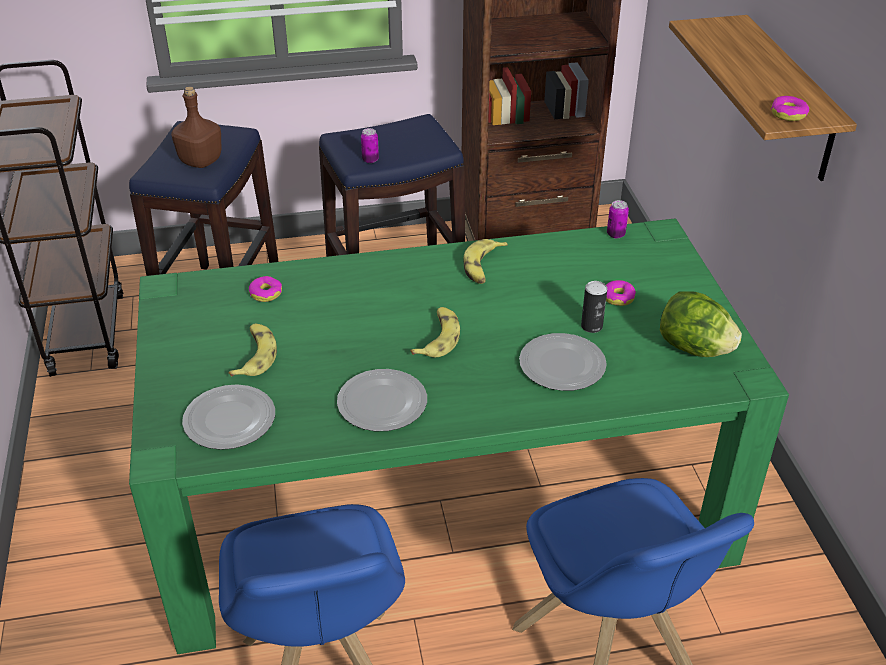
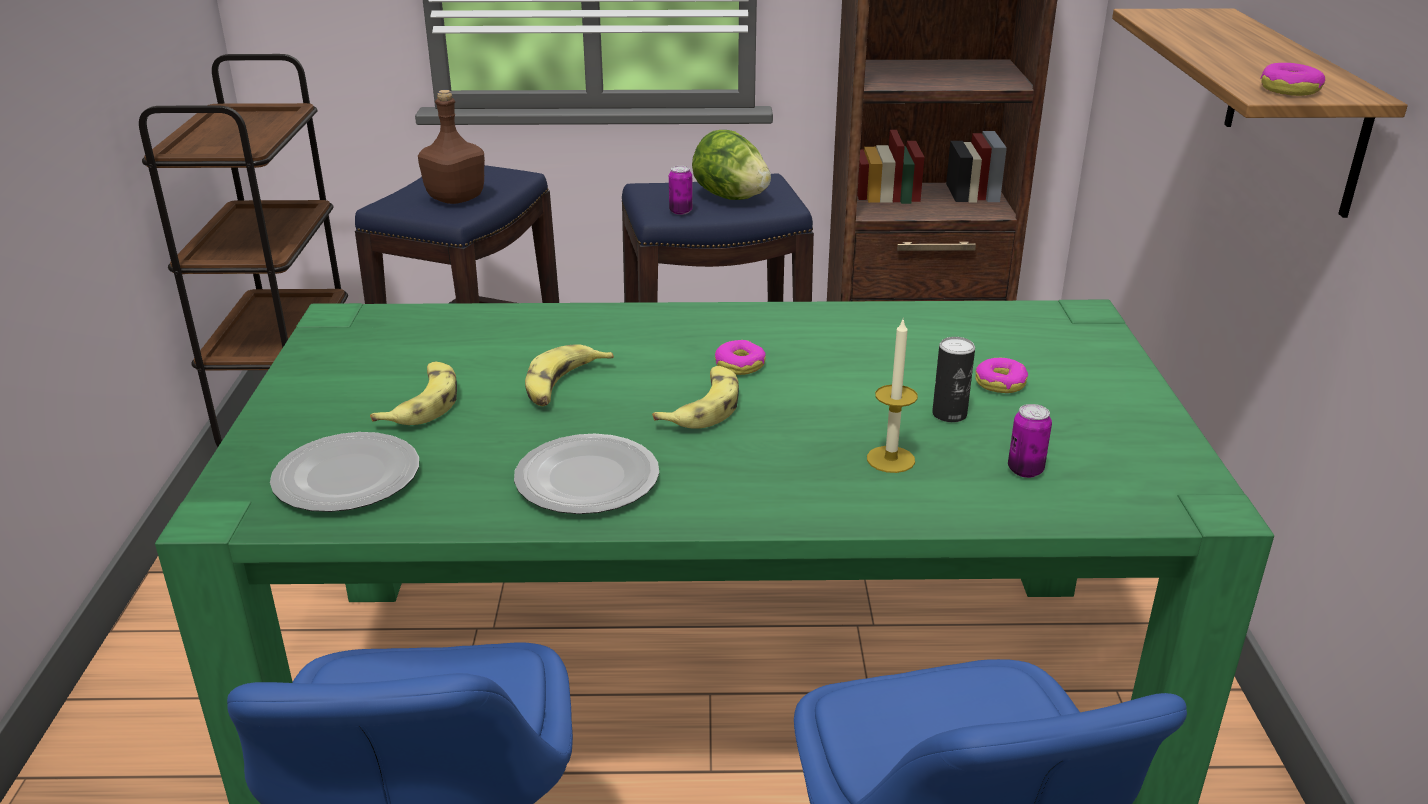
camera: 10 degrees right, 10 degrees down
donut [249,276,282,302] -> donut moved to [715,340,766,375]
banana [464,239,508,284] -> banana moved to [525,344,614,406]
plate [519,333,607,391] -> candle [867,317,918,473]
can [607,200,629,239] -> can moved to [1008,404,1052,478]
lettuce [660,291,742,357] -> lettuce moved to [692,130,771,200]

